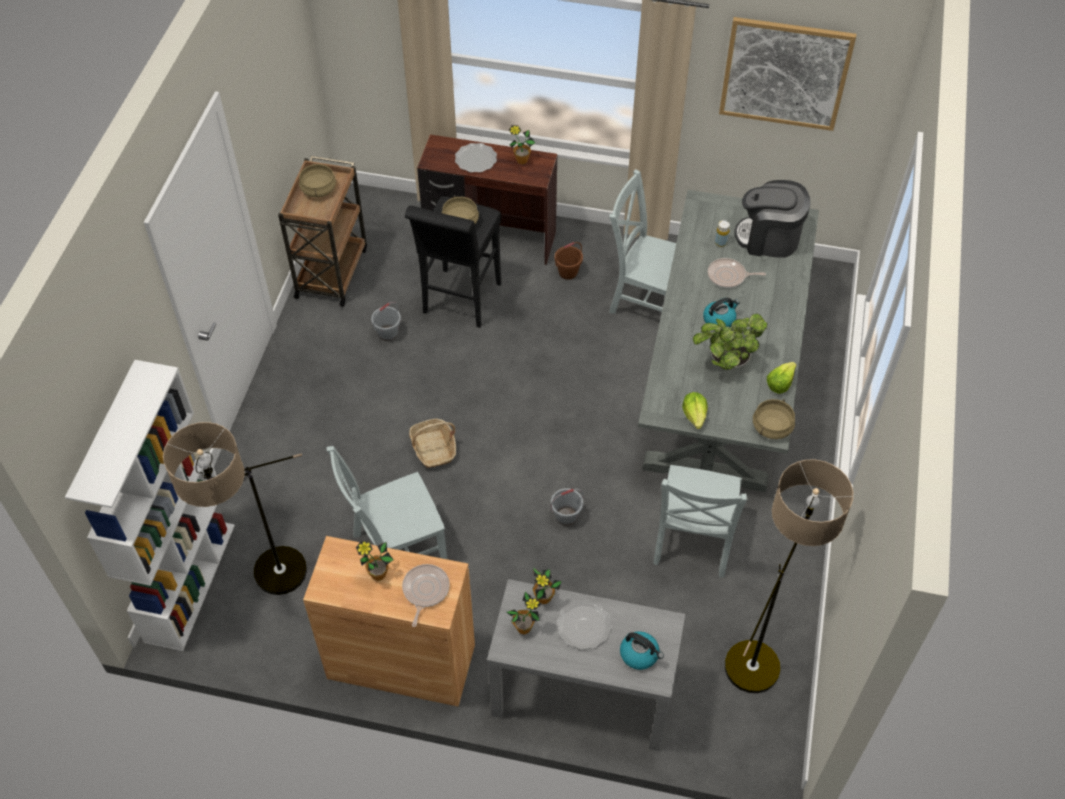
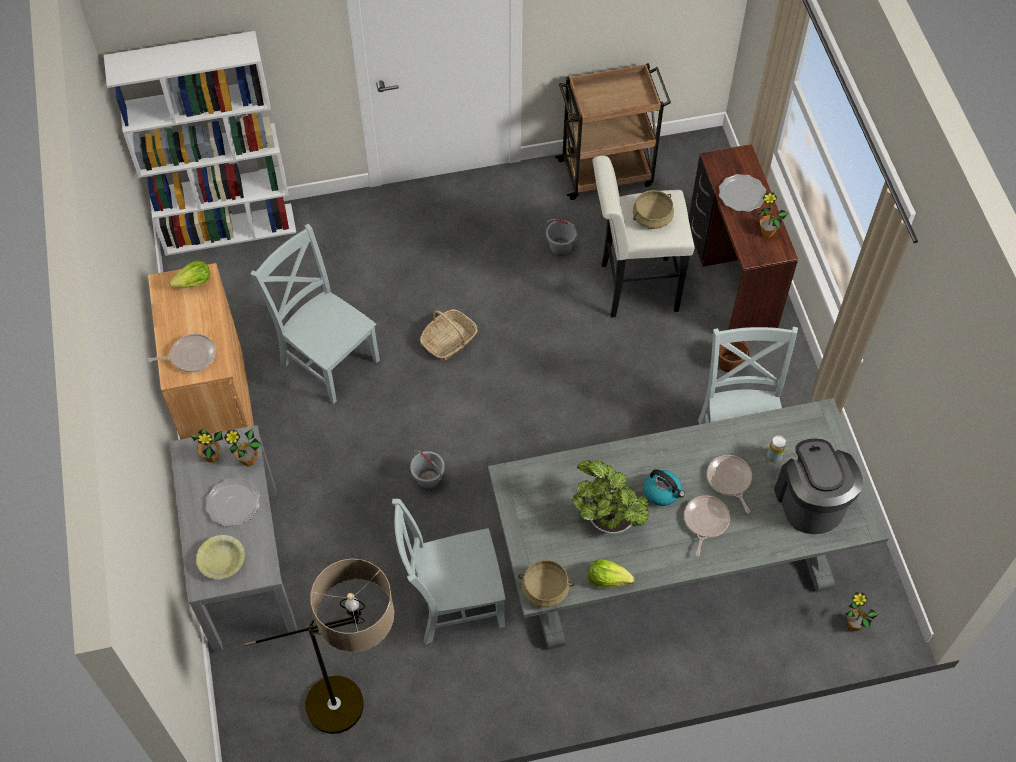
camera: 65 degrees right, 5 degrees up
floor lamp [163,422,307,595] -> none
beige cooking pot [299,163,336,197] -> none
potted plant [356,541,394,581] -> potted plant moved to [846,592,879,631]
black stool [405,196,502,328] -> white stool [592,156,694,318]
kettle [620,631,664,670] -> yellow bowl [196,535,245,579]
lettuce [682,392,707,429] -> lettuce moved to [169,260,210,288]
picture [719,17,856,131] -> none
none -> frying pan [684,495,730,557]

